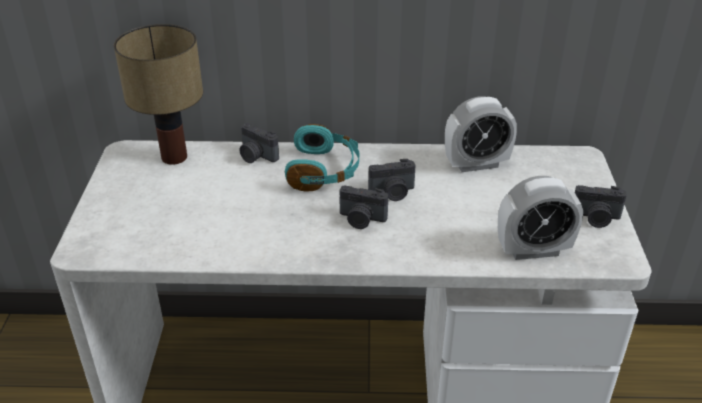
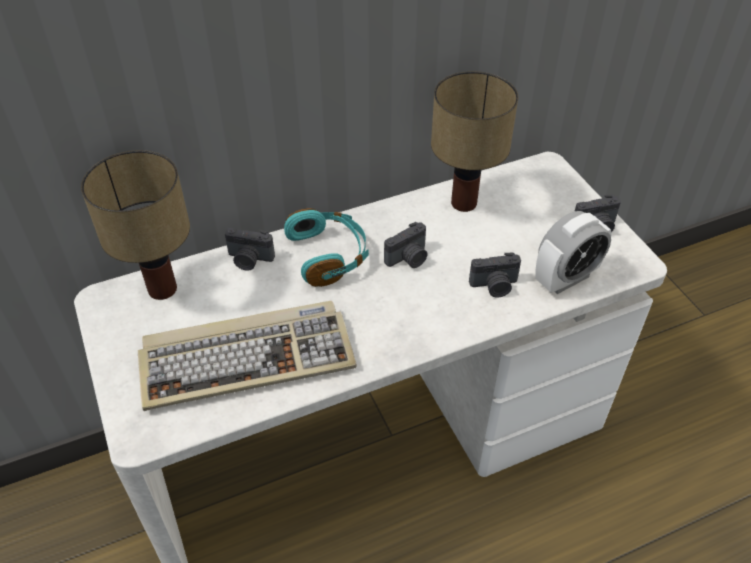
camera: 25 degrees left, 10 degrees up
camera [340,185,388,229] -> camera moved to [469,253,521,297]
alarm clock [445,97,517,172] -> table lamp [431,71,518,212]
none -> keyboard [138,301,357,411]

